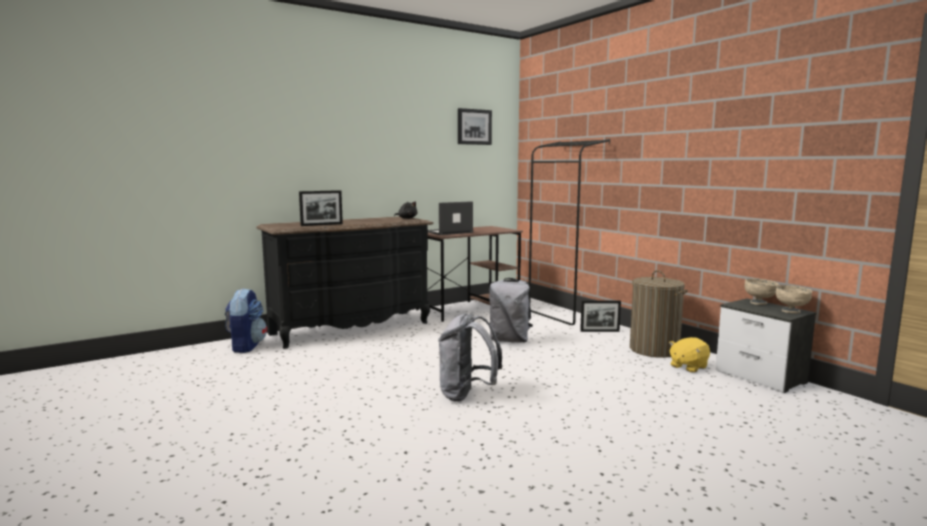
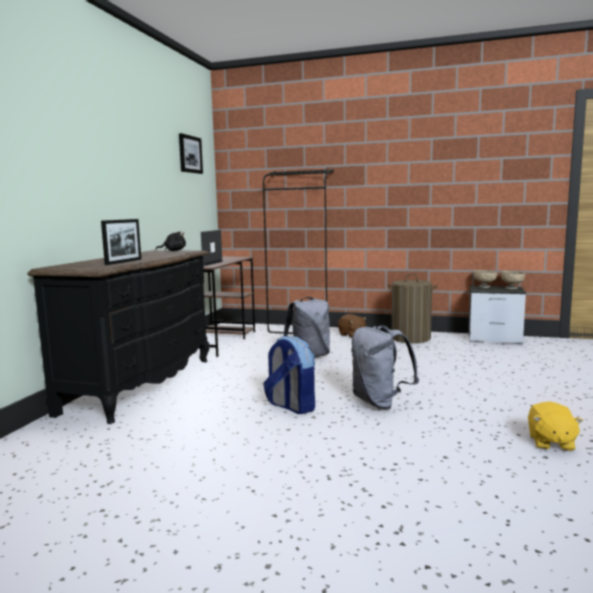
camera: 40 degrees left, 0 degrees up
backpack [225,288,267,353] -> backpack moved to [263,336,315,414]
picture frame [580,300,621,332] -> brown plush toy [338,314,366,337]
yellow plush toy [669,337,710,373] -> yellow plush toy moved to [528,401,583,451]

